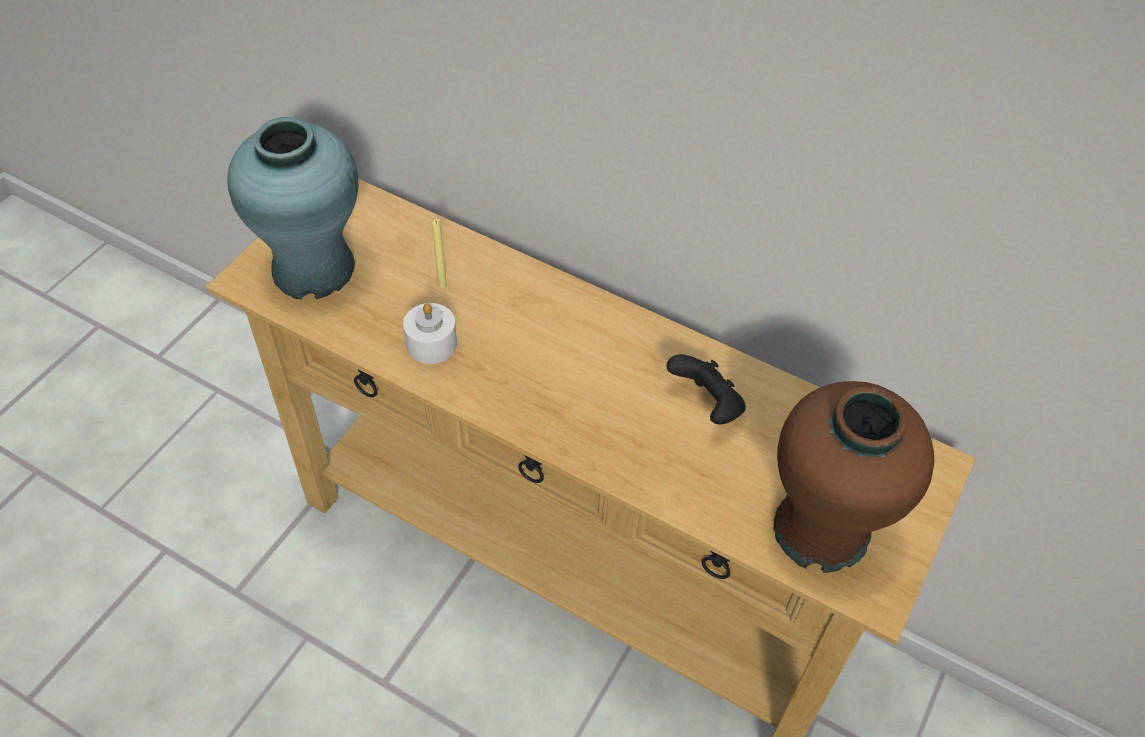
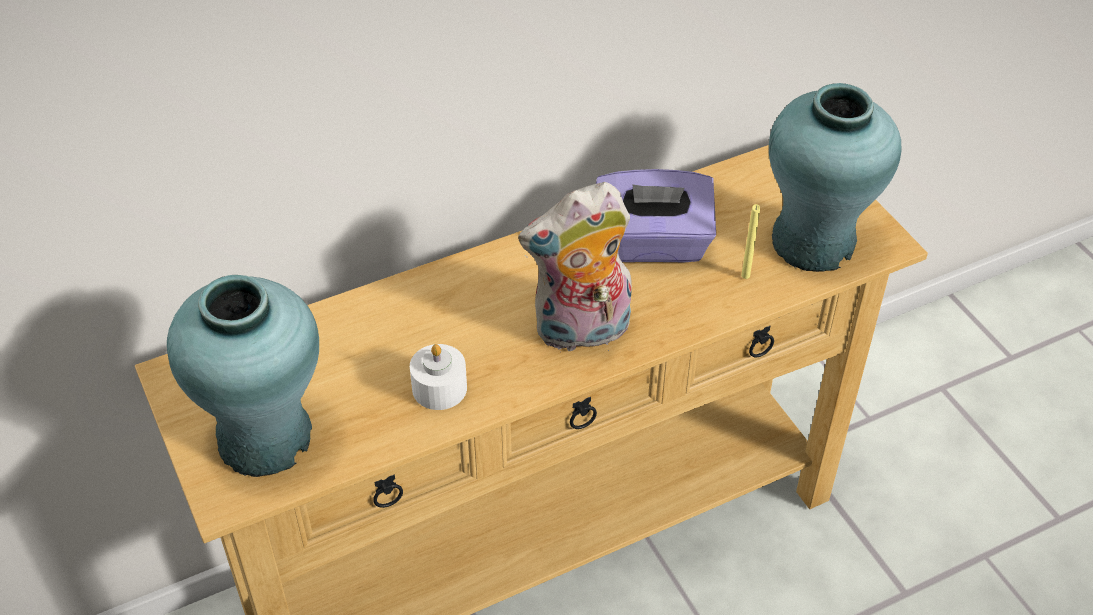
camera: 55 degrees left, 5 degrees down
yellow candle [432,219,447,289] -> yellow candle moved to [741,204,760,279]
black game controller [666,354,746,425] -> purple tissue box [596,169,716,262]
brown vase [773,381,935,573] -> turquoise vase [769,83,902,272]
none -> plush toy [518,182,632,352]

